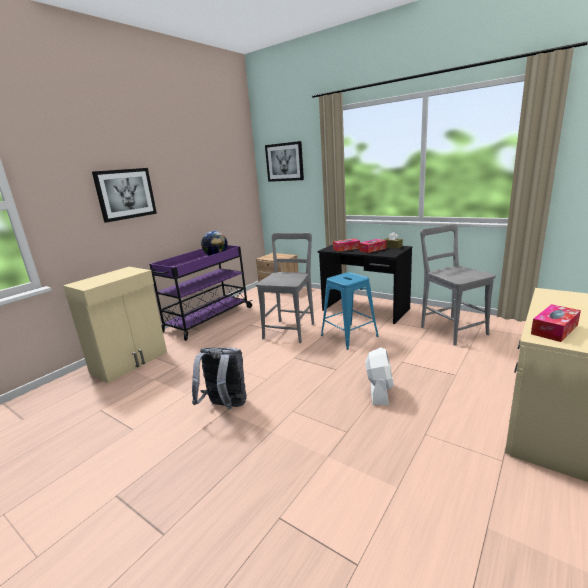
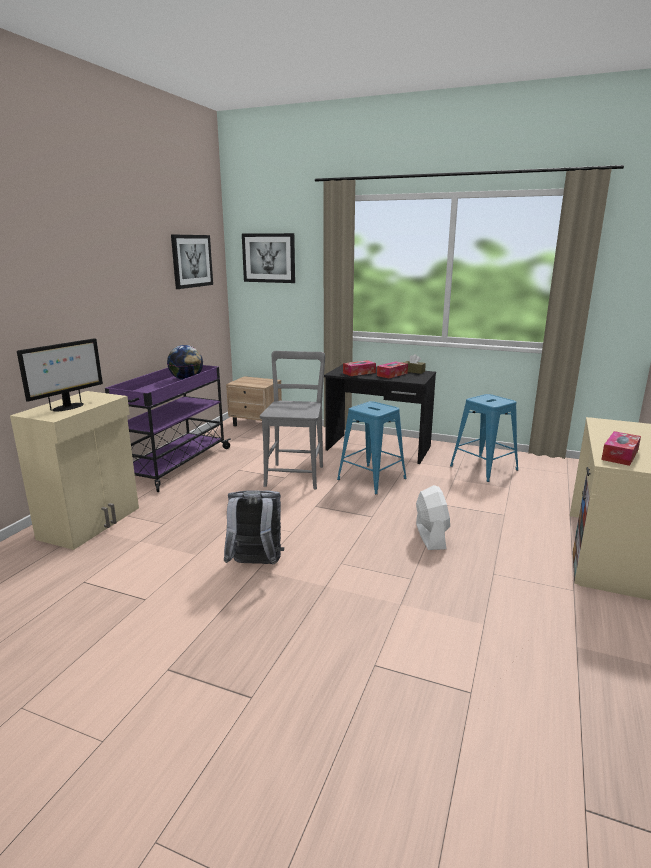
camera: 15 degrees left, 0 degrees up
picture [92,168,157,223] -> picture moved to [171,235,213,289]
grey chair [420,224,496,346] -> blue stool [450,394,518,482]
none -> monitor [17,338,103,412]

